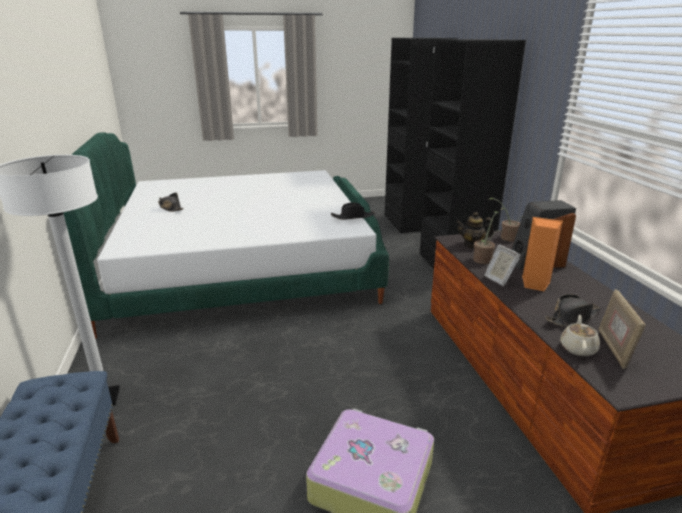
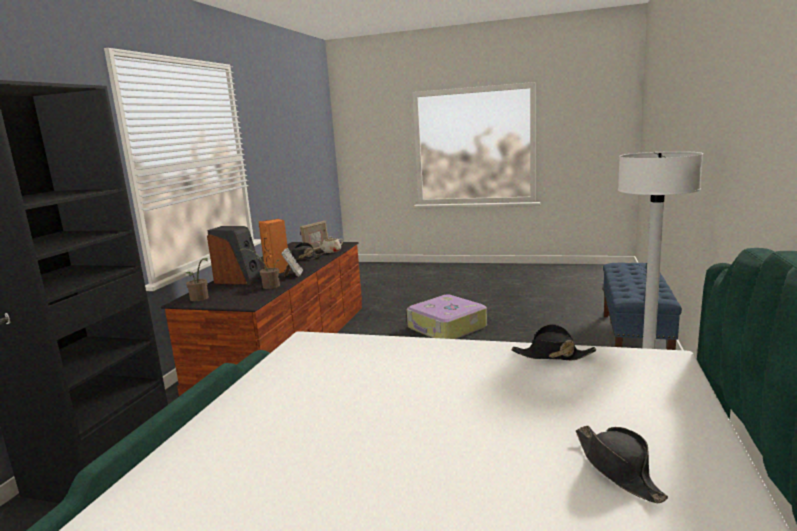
camera: 150 degrees left, 10 degrees down
black hat [331,203,375,220] -> black hat moved to [512,324,596,361]
teapot [456,212,493,248] -> none

